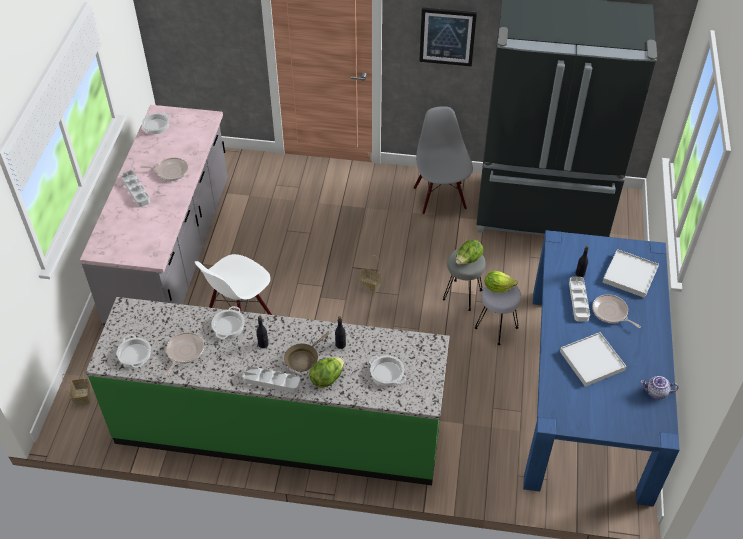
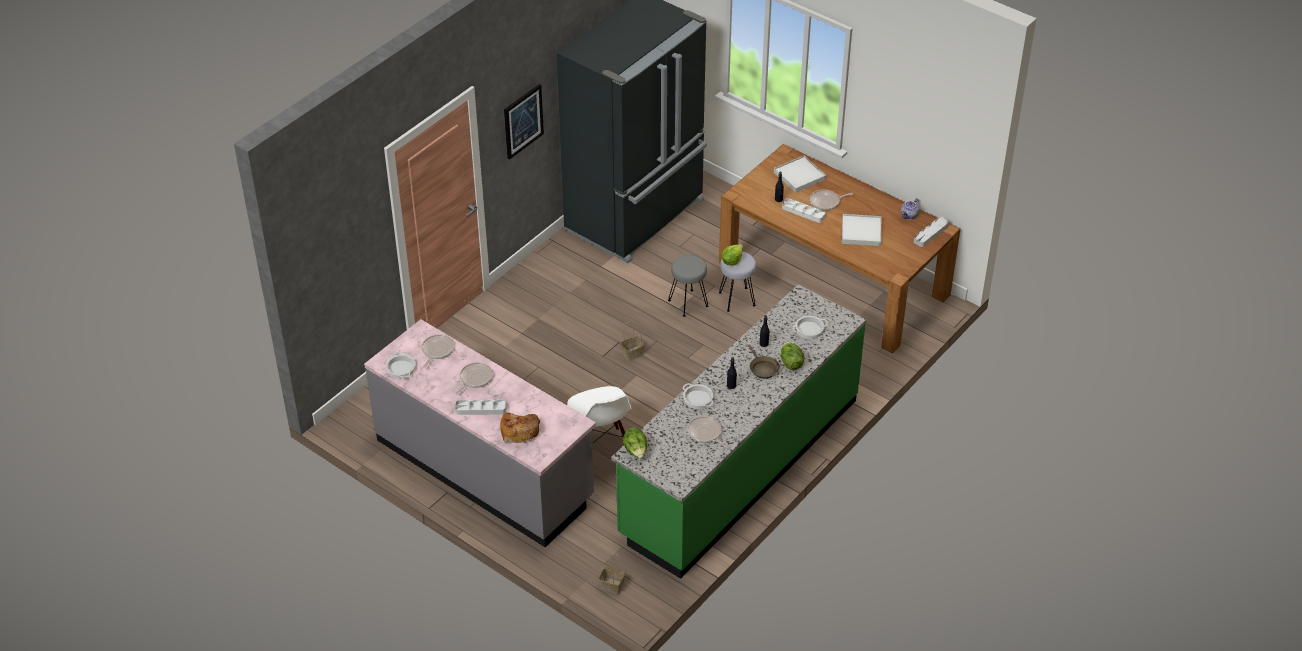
camera: 60 degrees left, 5 degrees down
cooking pot [117,334,151,368] -> none
grey tray [243,366,301,393] -> grey tray moved to [914,217,949,247]
grey chair [414,106,473,215] -> none
lettuce [456,240,483,265] -> lettuce moved to [623,428,647,459]
blue dining table [523,230,680,506] -> brown dining table [719,144,961,354]
none -> frying pan [422,334,454,368]
none -> bread [500,412,540,443]

